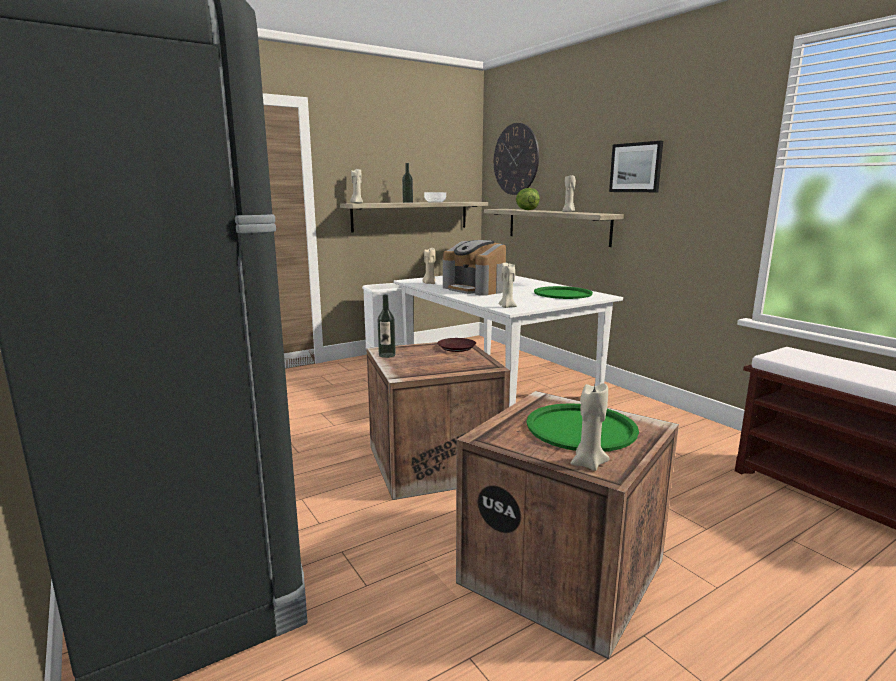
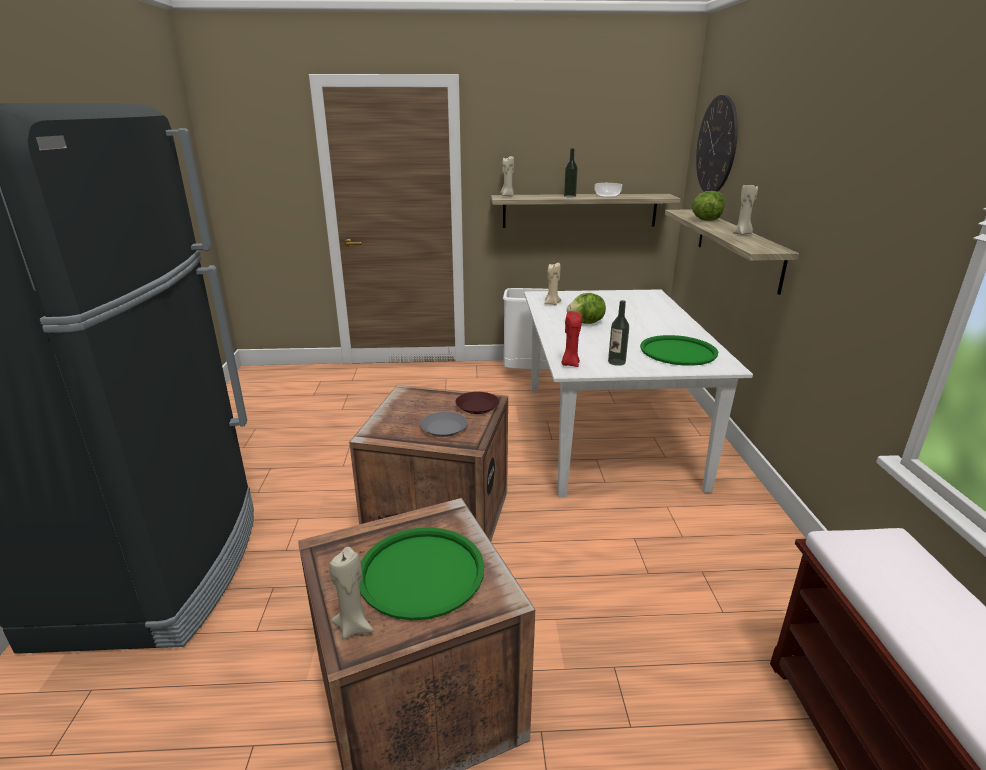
camera: 30 degrees right, 10 degrees up
bottle [378,294,396,358] -> bottle moved to [608,300,629,366]
coffee machine [443,240,507,296] -> lettuce [567,293,606,324]
beige candle [499,263,517,308] -> red candle [561,311,582,367]
picture [609,141,663,192] -> none
none -> grey plate [420,412,468,437]

